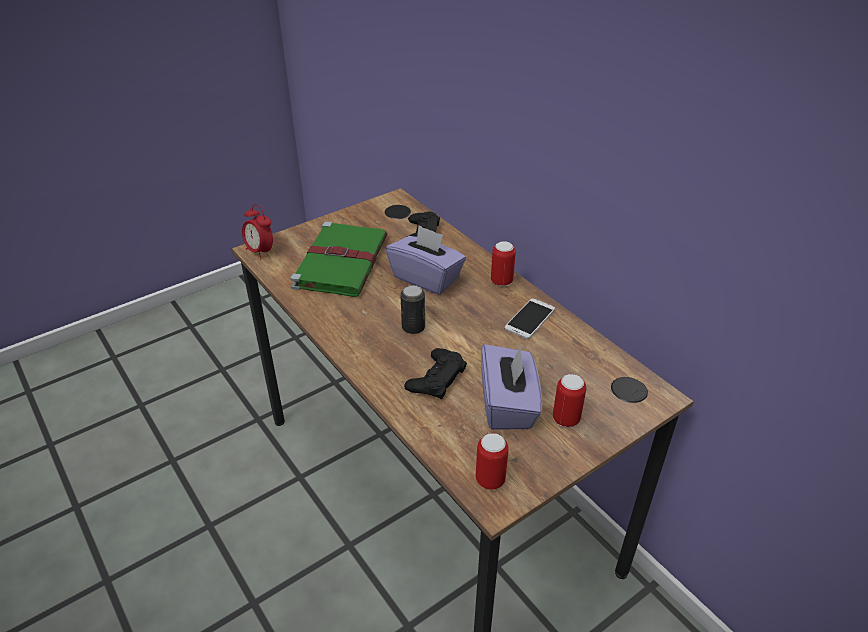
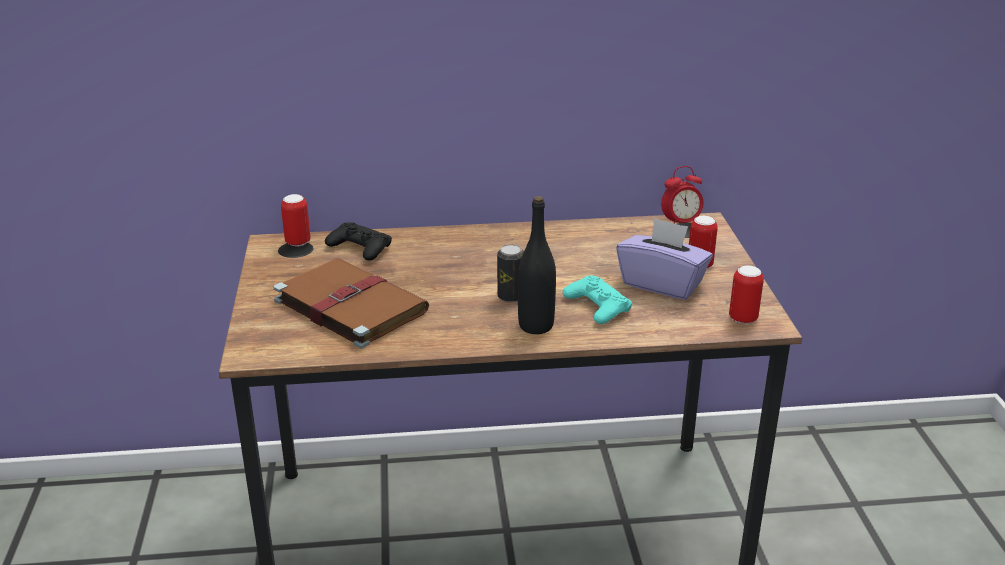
camera: 60 degrees left, 10 degrees down
alarm clock [242,204,273,260] -> alarm clock moved to [661,166,704,224]
green book [290,222,387,297] -> brown book [274,258,429,349]
purple tissue box [386,225,466,295] -> none
black game controller [404,348,467,399] -> turquoise game controller [563,275,632,324]
can [491,241,516,286] -> can moved to [281,194,311,246]
phone [504,298,555,339] -> none
none -> black bottle [518,196,556,334]

